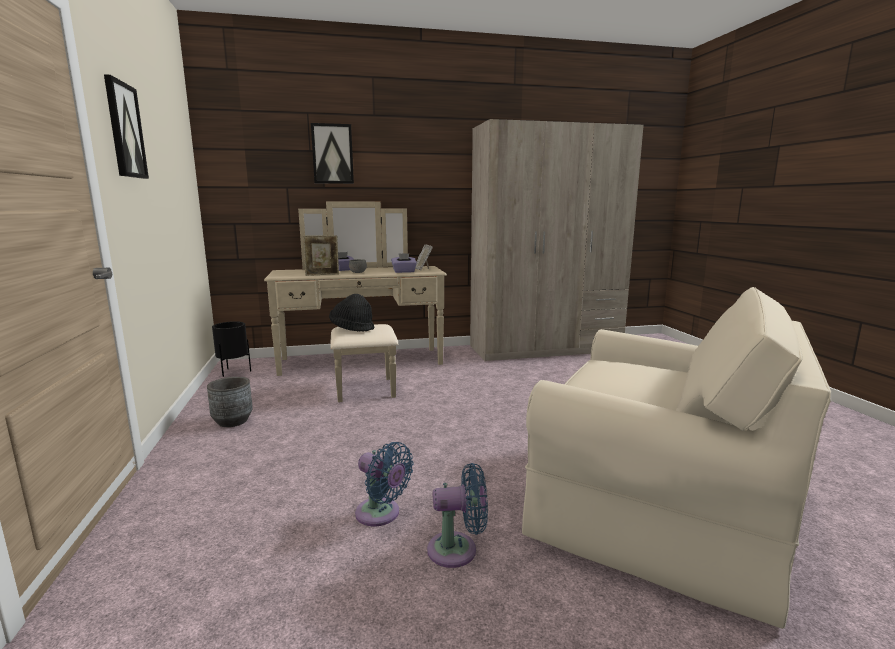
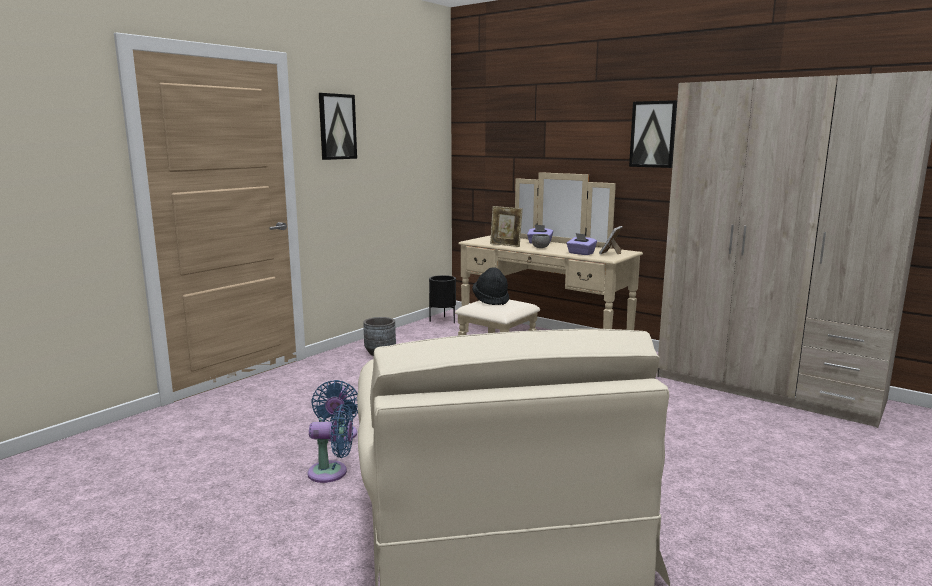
camera: 50 degrees right, 0 degrees up
picture [311,123,354,184] -> picture moved to [629,100,677,168]
blue fan [427,463,488,568] -> blue fan turned 45 degrees counterclockwise [307,404,353,483]

